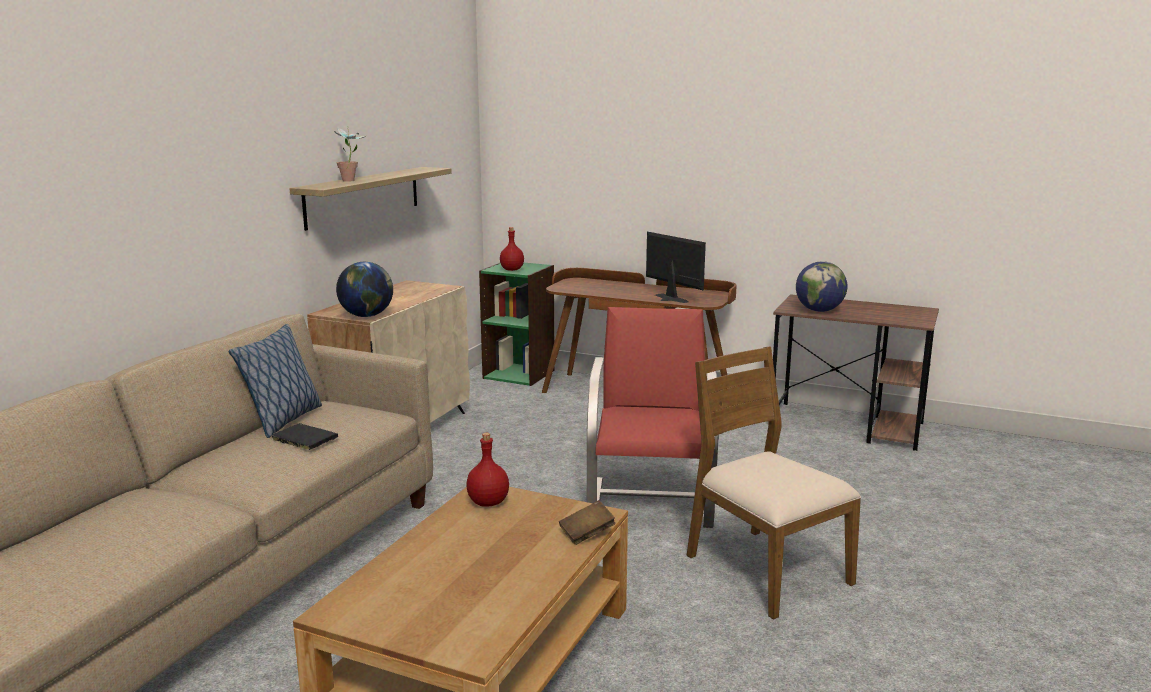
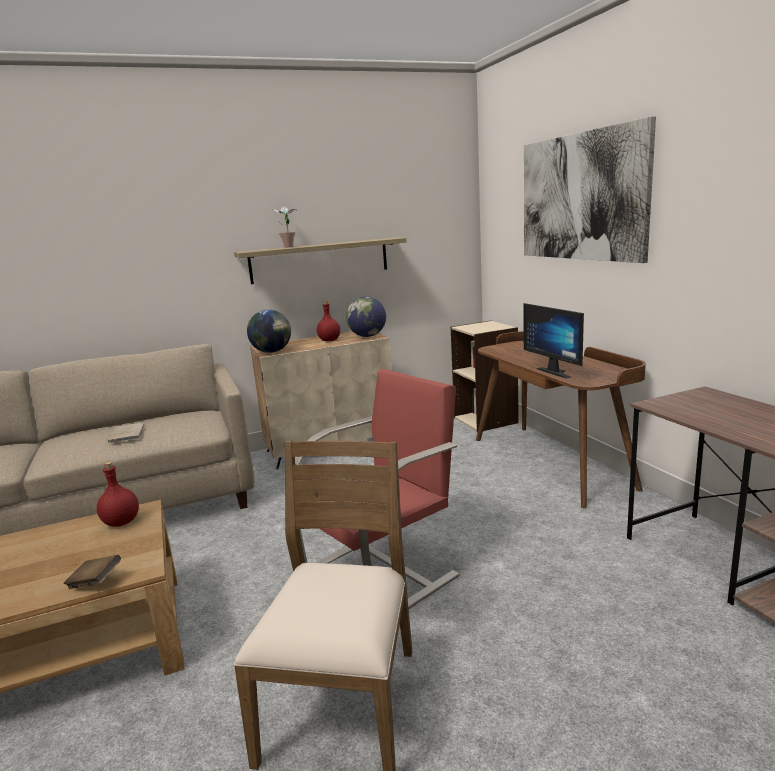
camera: 45 degrees right, 0 degrees up
pillow [228,324,322,438] -> none
black book [271,423,338,450] -> beige book [107,423,144,443]
green bookcase [479,263,555,386] -> beige bookcase [451,321,519,432]
red bottle [500,227,524,271] -> red bottle moved to [317,300,340,341]
monitor [646,232,706,303] -> monitor turned 150 degrees clockwise [524,303,584,379]
globe [796,261,847,312] -> globe moved to [346,297,386,337]
none -> picture [524,117,656,263]

